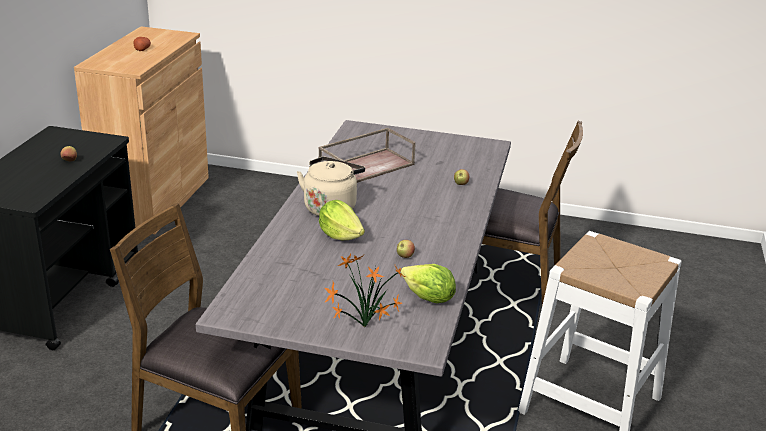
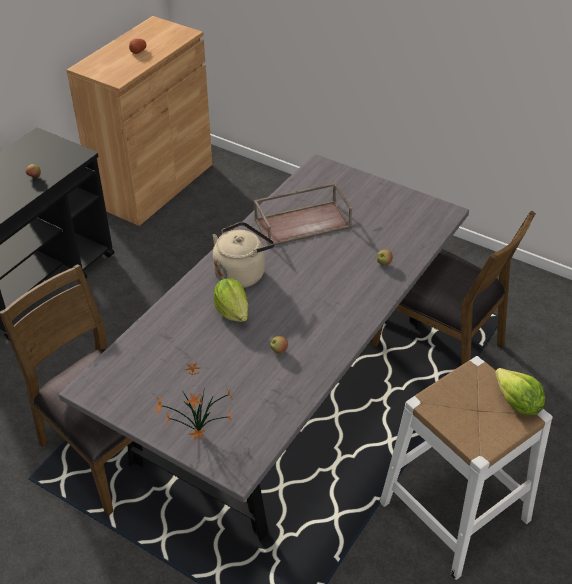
camera: 20 degrees right, 15 degrees up
lettuce [401,264,456,303] -> lettuce moved to [495,368,545,415]

